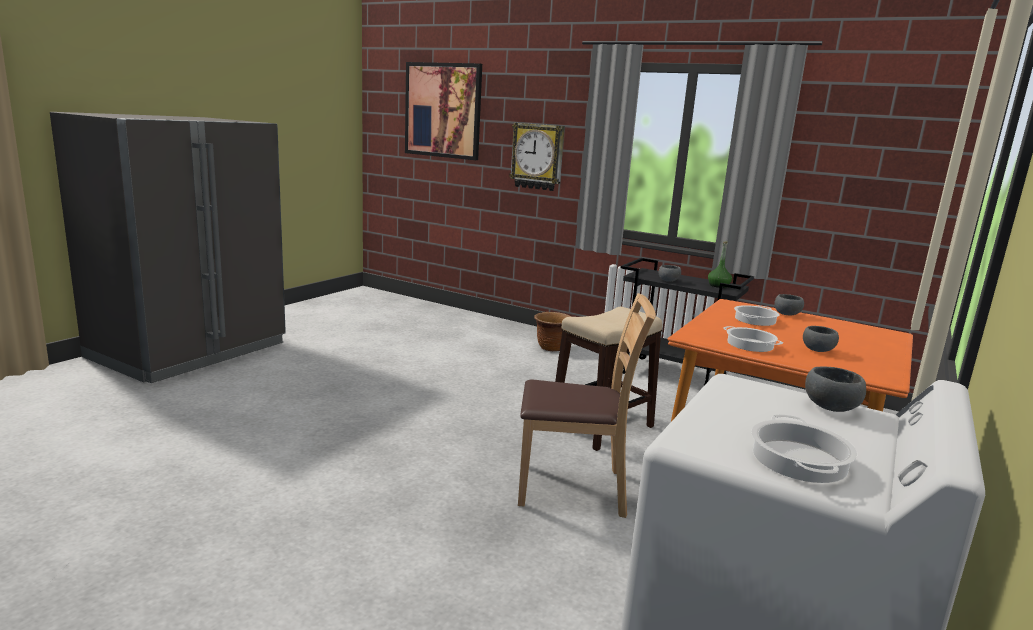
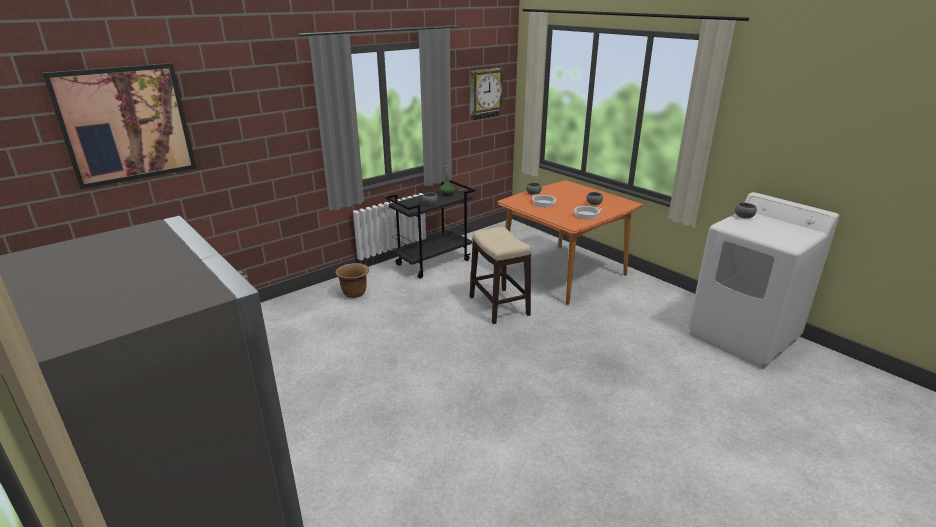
camera: 70 degrees left, 10 degrees up
wall clock [509,123,565,191] -> wall clock moved to [470,68,505,120]
brown chair [518,293,656,518] -> none
cooking pot [751,414,857,483] -> none

